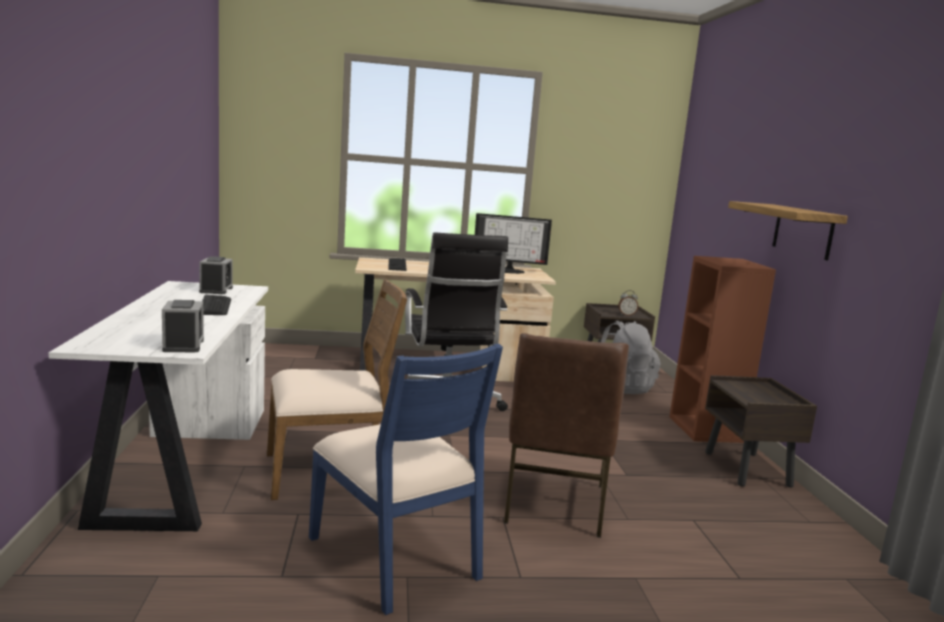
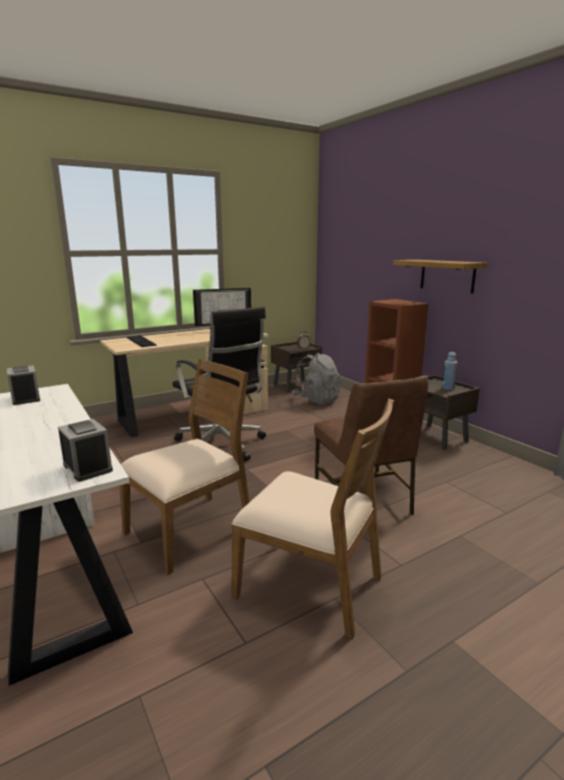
camera: 25 degrees left, 5 degrees up
keyboard [202,295,231,315] -> none
blue chair [309,344,503,615] -> brown chair [231,398,394,639]
none -> blue bottle [442,352,458,390]

